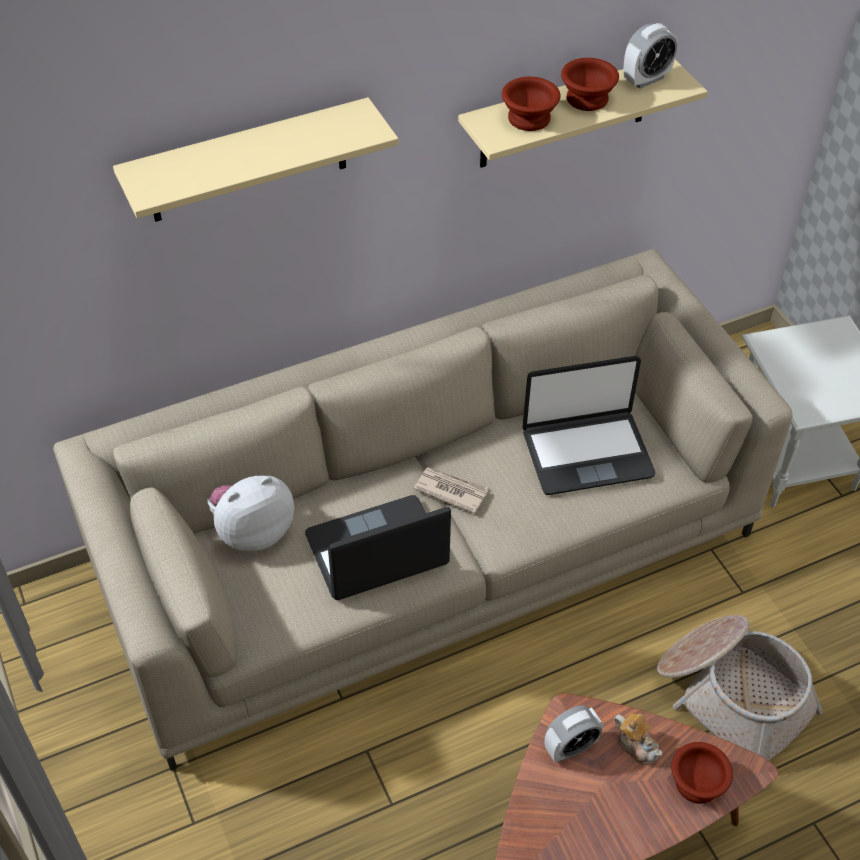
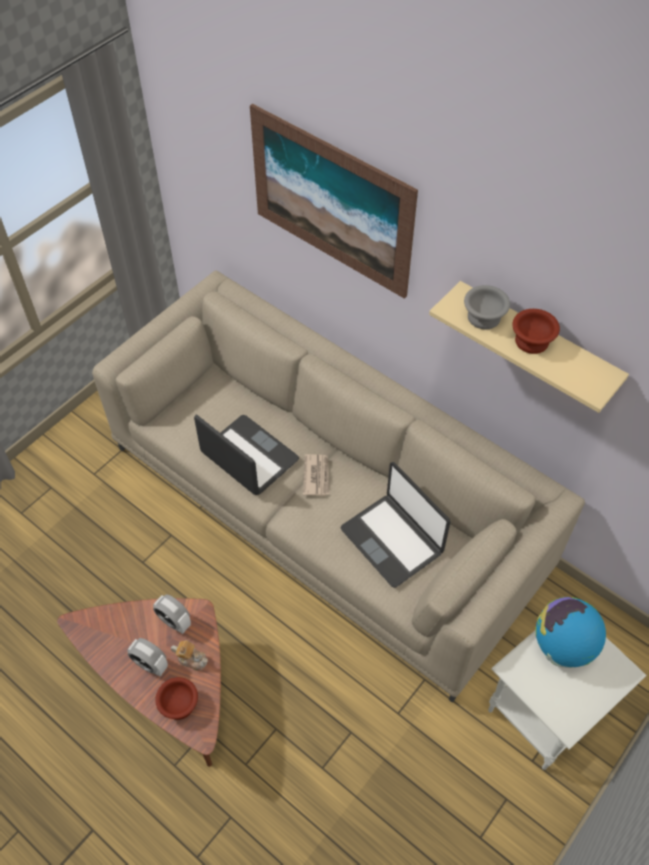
camera: 65 degrees right, 5 degrees up
beige shelf [113,97,399,222] -> picture [250,104,418,299]
plush toy [207,475,294,551] -> none
brown bowl [502,77,561,131] -> grey bowl [464,285,510,329]
teapot [614,713,663,765] -> teapot turned 90 degrees counterclockwise [171,640,208,671]
alarm clock [623,23,678,89] -> alarm clock moved to [127,638,168,677]
basket [657,615,823,761] -> none
none -> globe [535,597,606,668]

